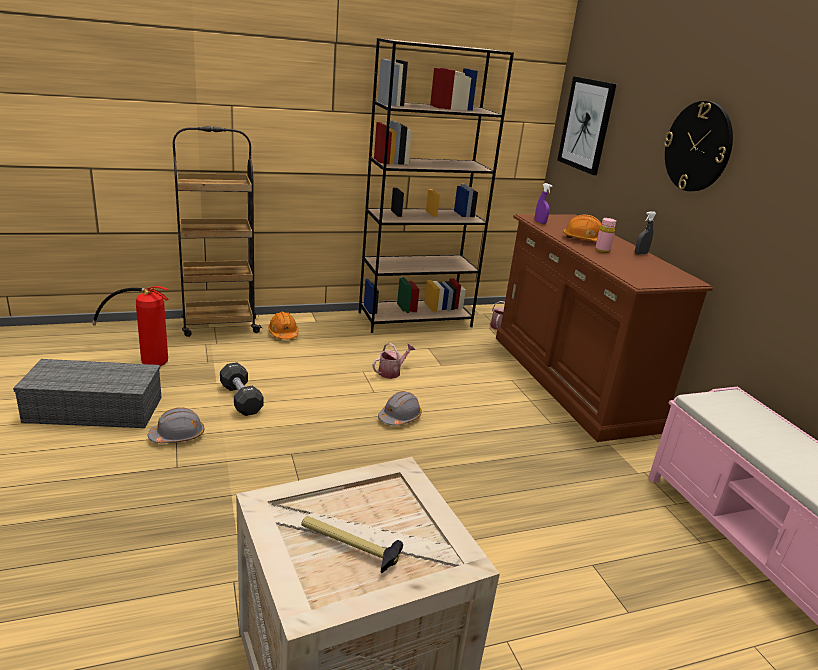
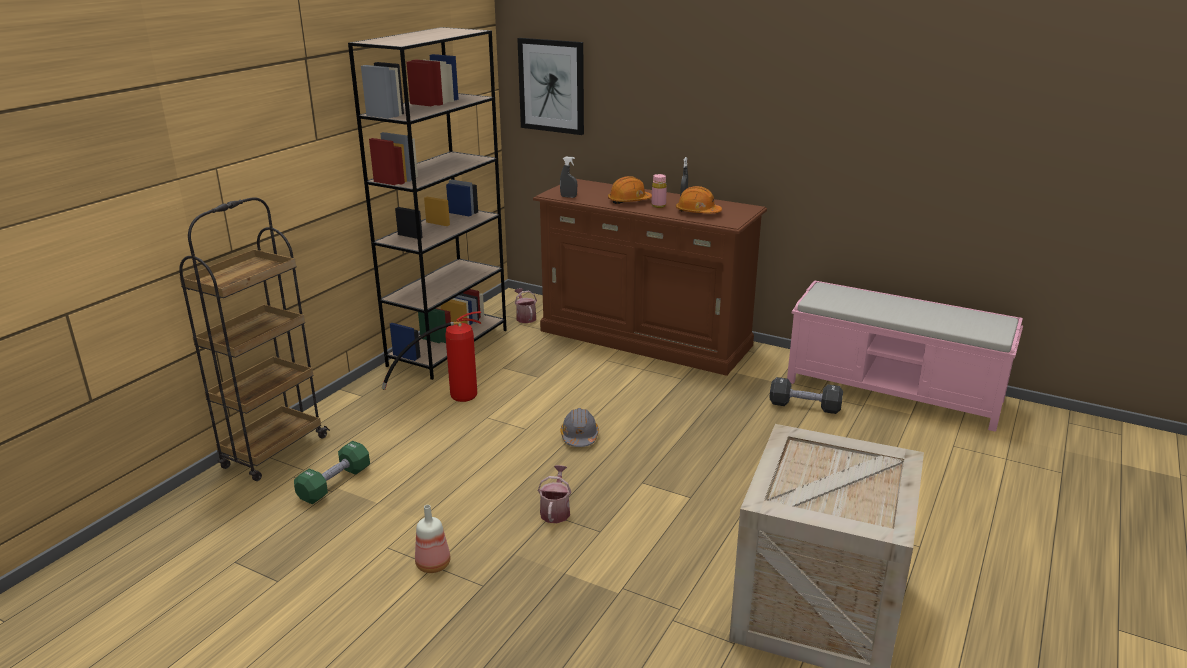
camera: 40 degrees left, 0 degrees up
grey storage box [13,359,162,428] -> none
fire extinguisher [92,286,168,366] -> fire extinguisher moved to [382,311,481,402]
grey hard hat [148,407,204,443] -> bottle [415,505,451,573]
black dumbbell [220,362,264,416] -> black dumbbell moved to [769,377,843,414]
orange hard hat [268,312,299,339] -> orange hard hat moved to [676,186,722,213]
hammer [301,516,403,573] -> none
watering can [372,343,415,379] -> watering can moved to [538,465,572,523]
purple spray bottle [535,183,552,224] -> grey spray bottle [560,157,577,198]
wall clock [664,101,733,191] -> none
none -> green dumbbell [294,441,370,504]

